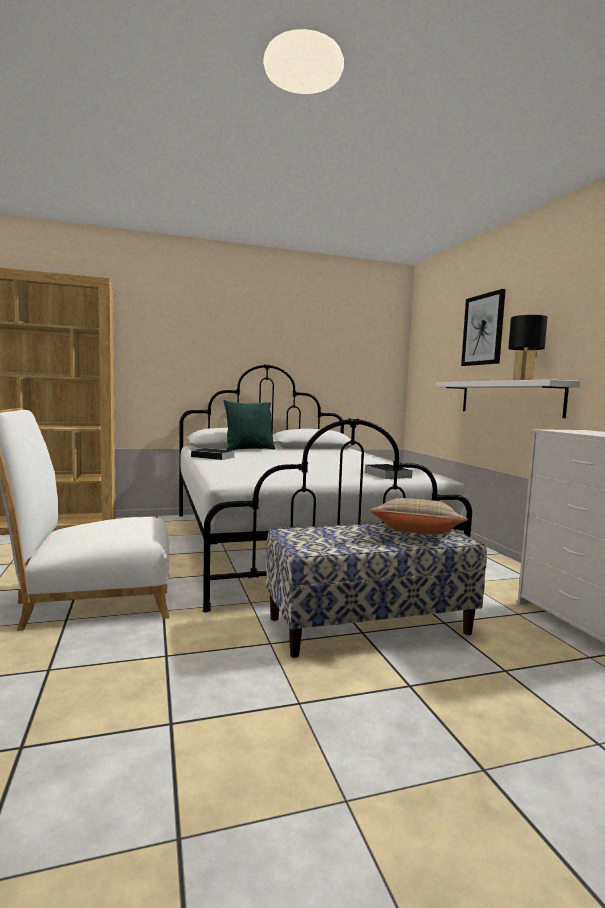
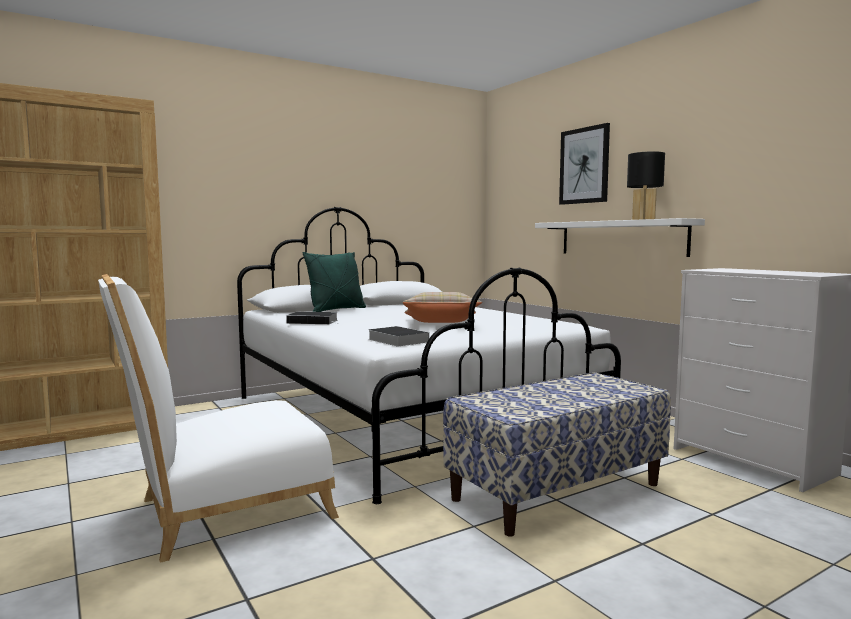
camera: 15 degrees left, 0 degrees up
book [364,464,412,479] -> book moved to [368,326,429,346]
beige pillow [370,498,468,535] -> beige pillow moved to [403,292,482,323]

